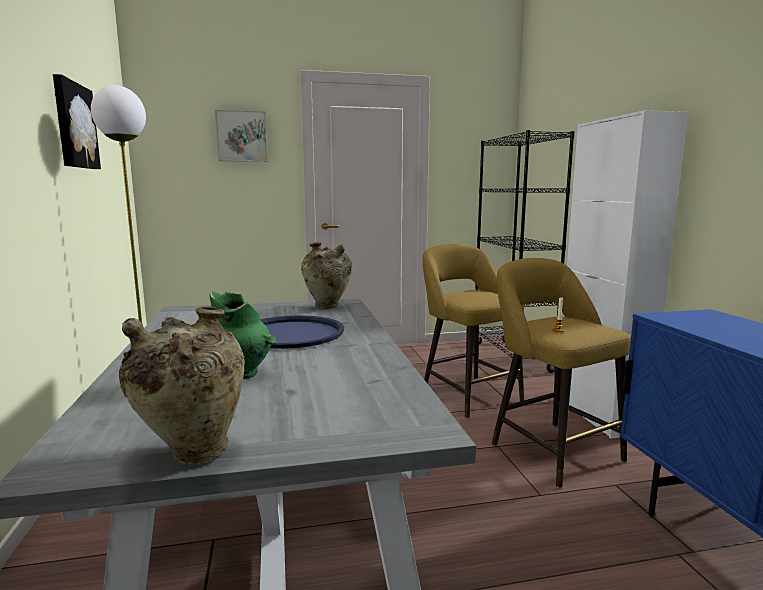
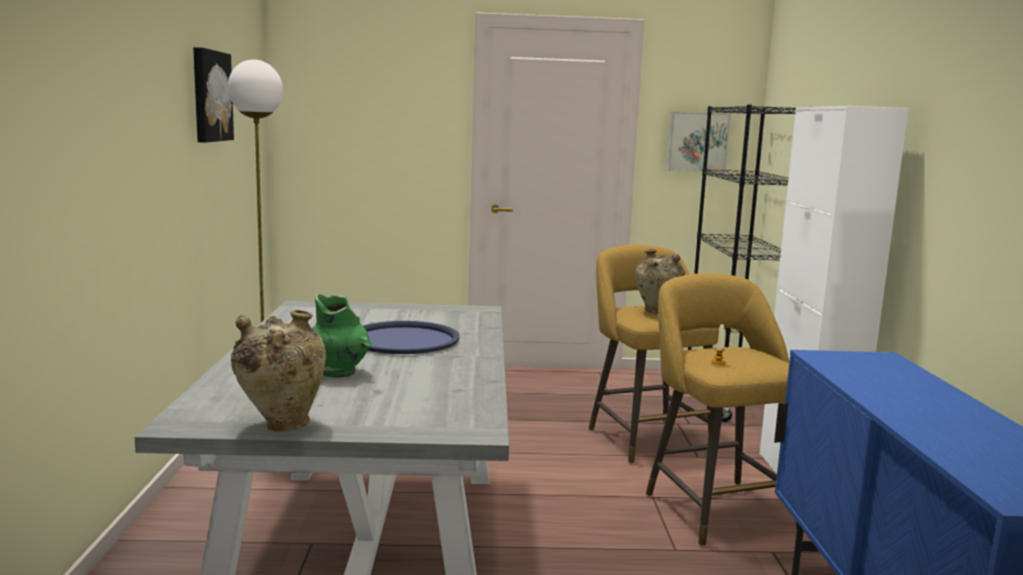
camera: 10 degrees right, 0 degrees up
picture [215,110,268,162] -> picture moved to [666,112,731,173]
beige vase [301,242,353,309] -> beige vase moved to [635,249,685,314]

